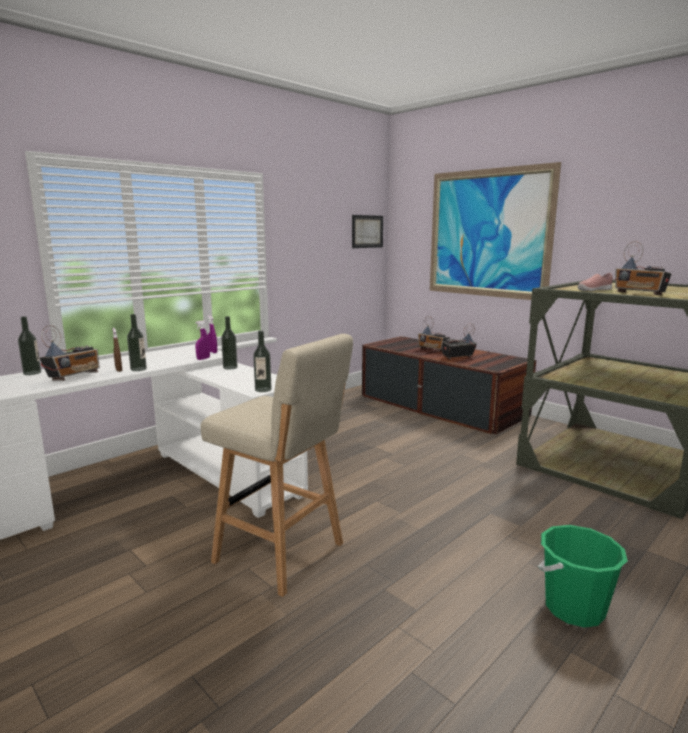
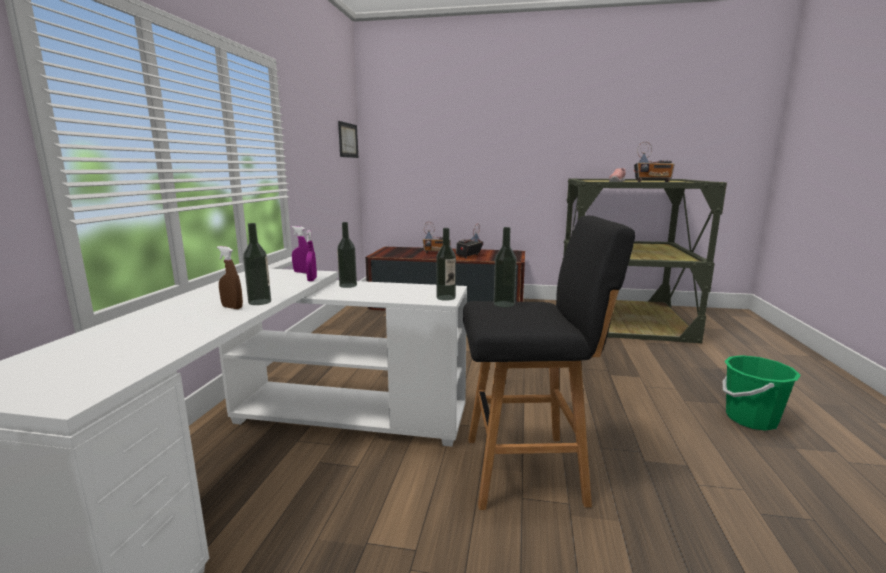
camera: 35 degrees left, 0 degrees up
bottle [18,316,41,375] -> bottle moved to [494,227,517,307]
radio [39,325,100,381] -> none
beige stool [201,334,353,597] -> black stool [463,216,635,510]
picture [430,162,561,300] -> none

